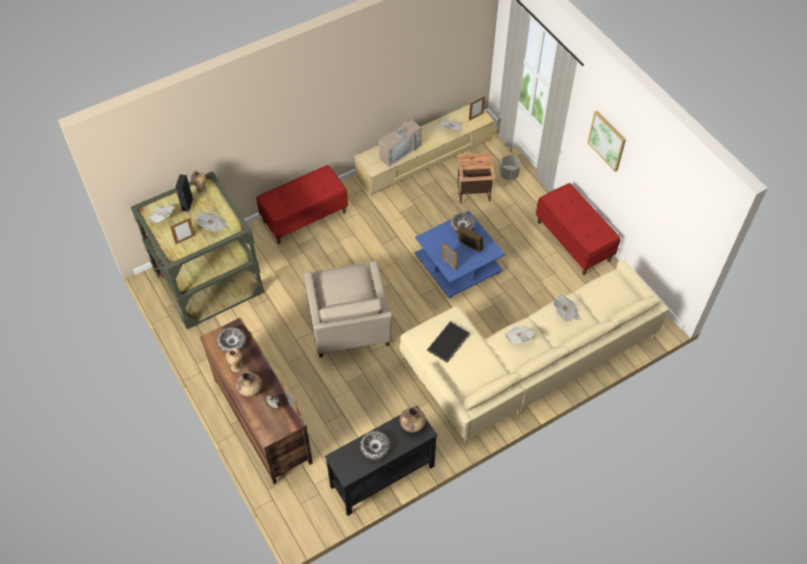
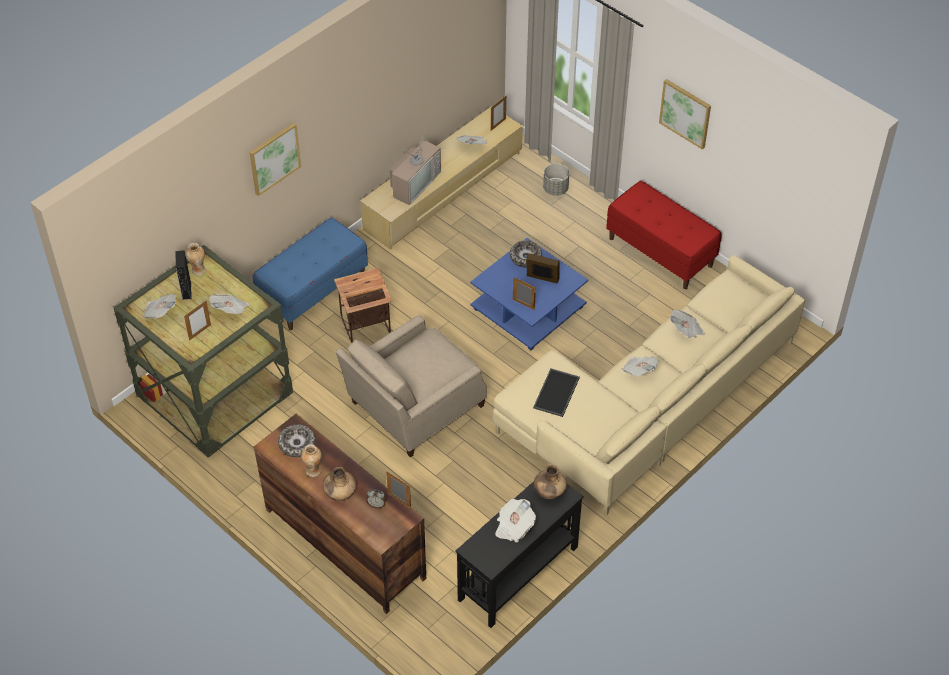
camera: 15 degrees left, 5 degrees down
red bench [256,165,348,244] -> blue bench [253,218,368,330]
beige armchair [304,261,392,358] -> beige armchair turned 75 degrees clockwise [336,315,487,458]
bowl [360,431,391,460] -> newspaper [495,499,536,542]
side table [457,153,495,203] -> side table moved to [334,268,392,343]
none -> picture [249,123,301,196]

